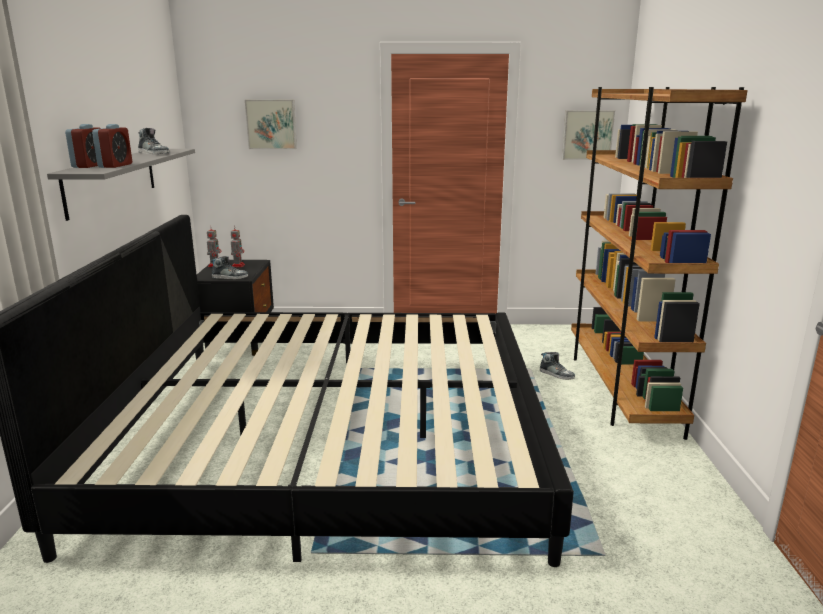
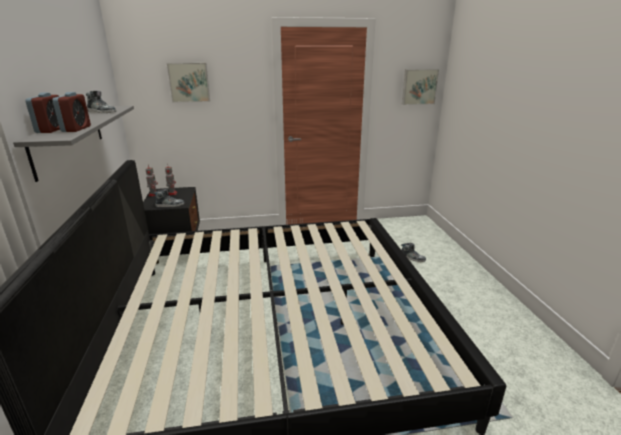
camera: 10 degrees left, 5 degrees up
brown bookcase [571,87,748,440] -> none

